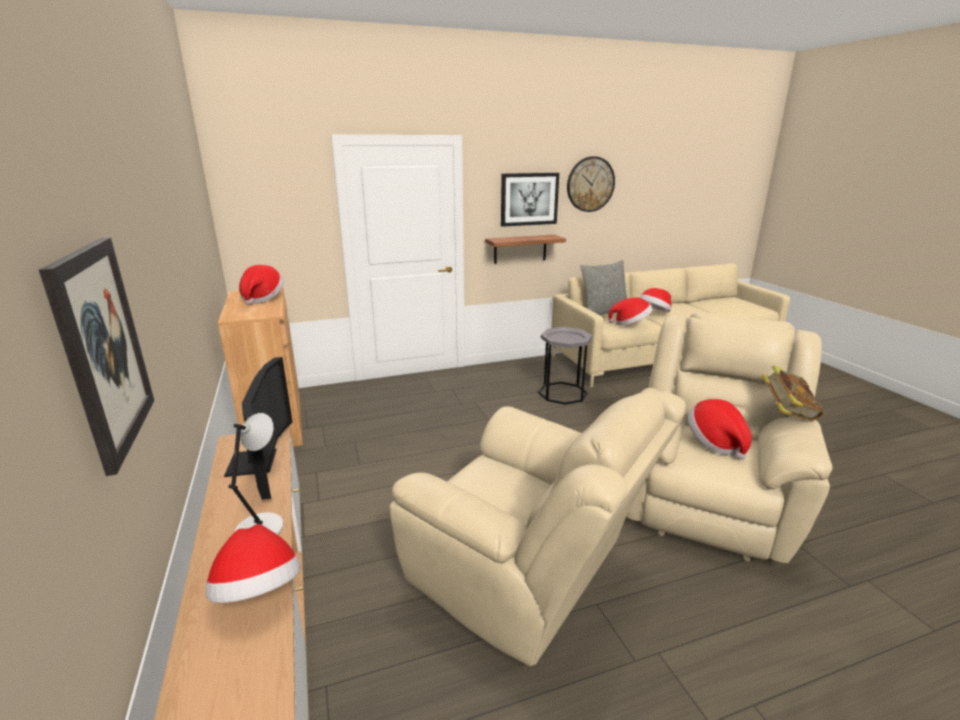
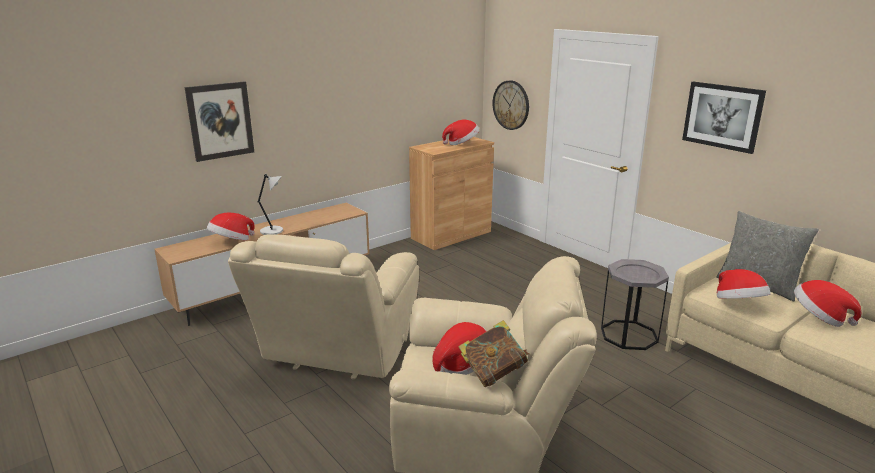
camera: 70 degrees right, 0 degrees up
television [224,357,293,500] -> none
shelf [485,235,566,264] -> none
wall clock [567,156,615,212] -> wall clock moved to [493,80,529,130]

